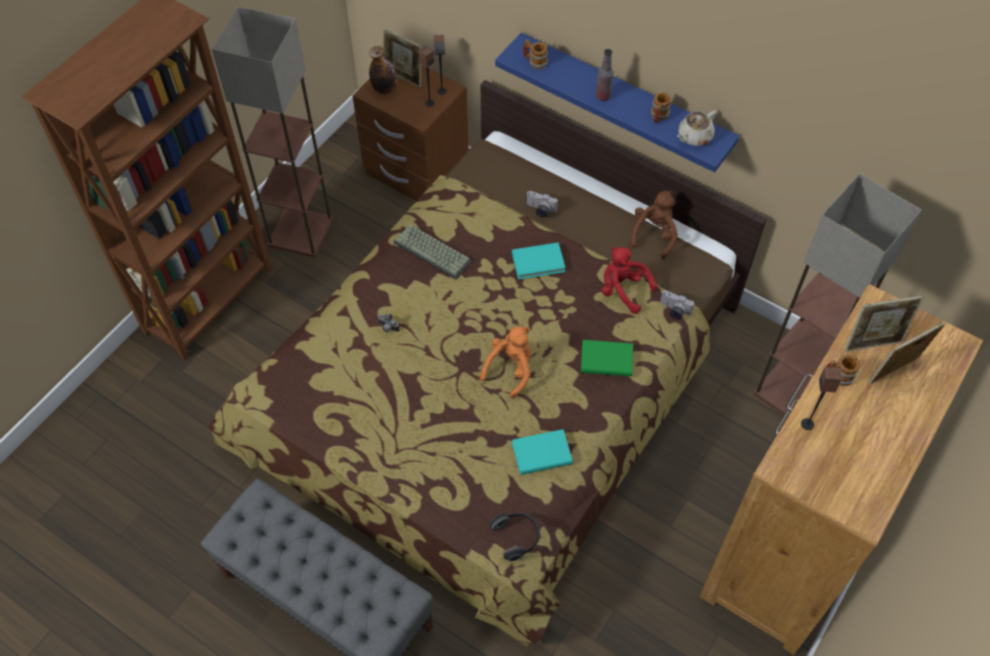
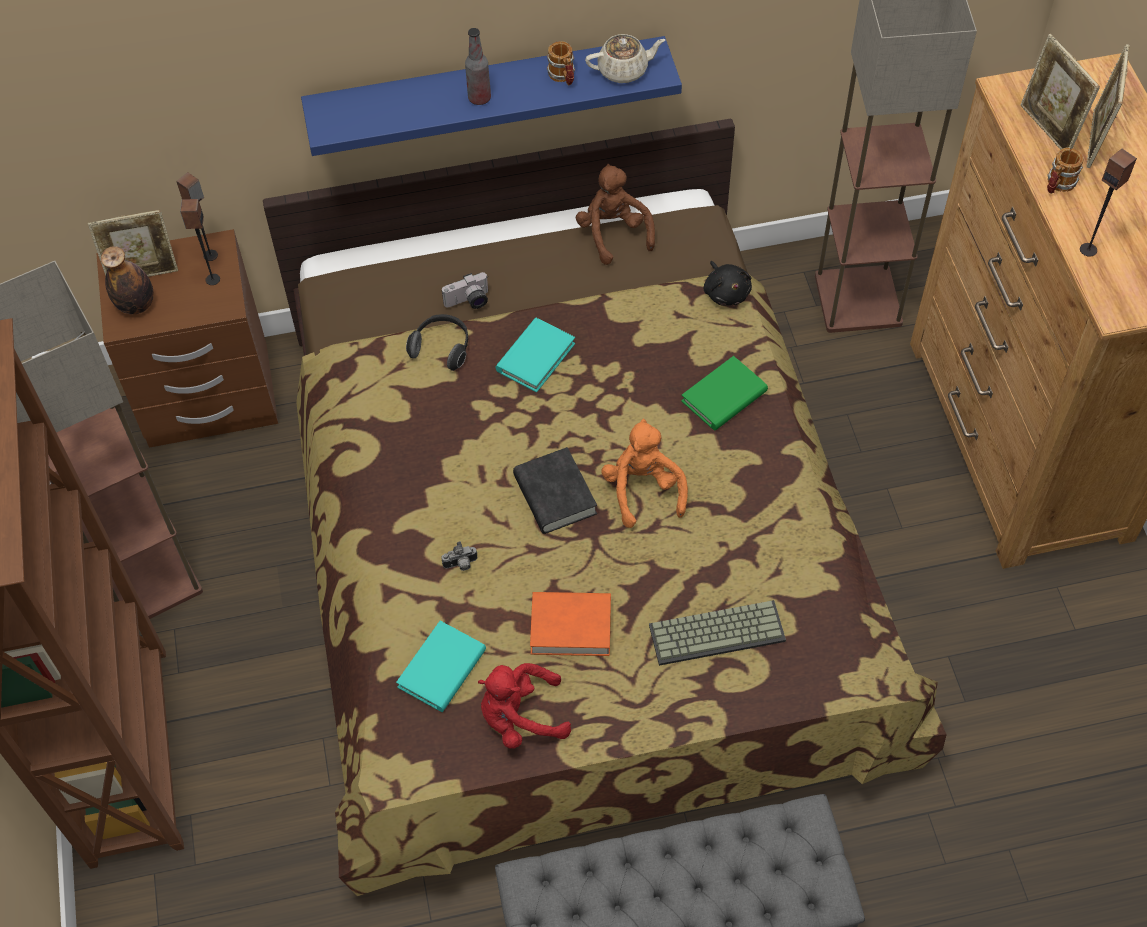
camera: 45 degrees left, 0 degrees up
keyboard [393,224,472,280] -> keyboard moved to [649,600,786,666]
headphones [490,513,540,561] -> headphones moved to [406,314,468,371]
turquoise book [512,429,573,475] -> turquoise book moved to [396,621,486,712]
mug [523,39,548,69] -> none
red plush toy [601,247,658,314] -> red plush toy moved to [478,663,571,749]
camera [660,290,694,320] -> black plush toy [704,261,752,306]
beige teapot [677,110,717,146] -> beige teapot turned 105 degrees counterclockwise [585,34,666,83]
picture frame [845,296,924,352] -> picture frame turned 120 degrees clockwise [1021,34,1100,150]
none -> black book [513,447,597,534]
none -> orange book [530,592,611,656]

